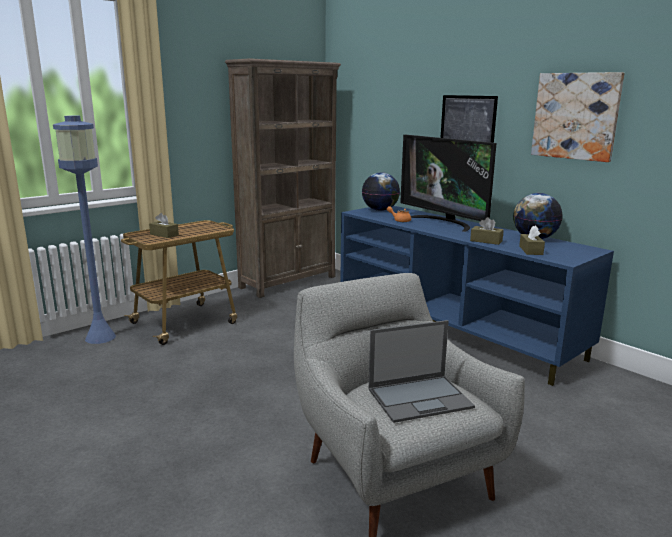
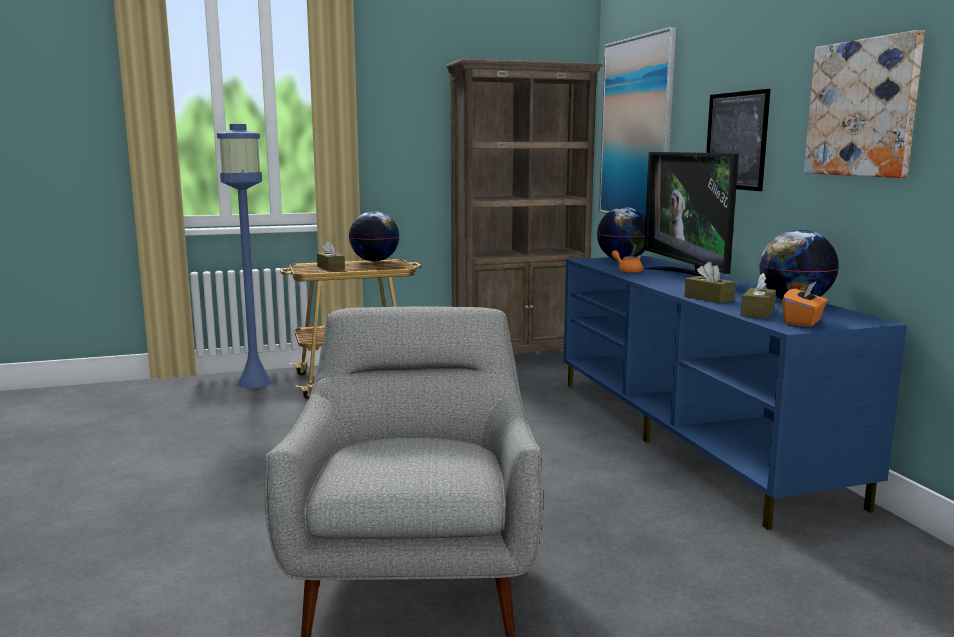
camera: 25 degrees right, 5 degrees down
laptop [368,320,475,423] -> none
none -> globe [349,211,399,262]
none -> picture [599,27,677,217]
none -> orange tissue box [782,282,827,327]

